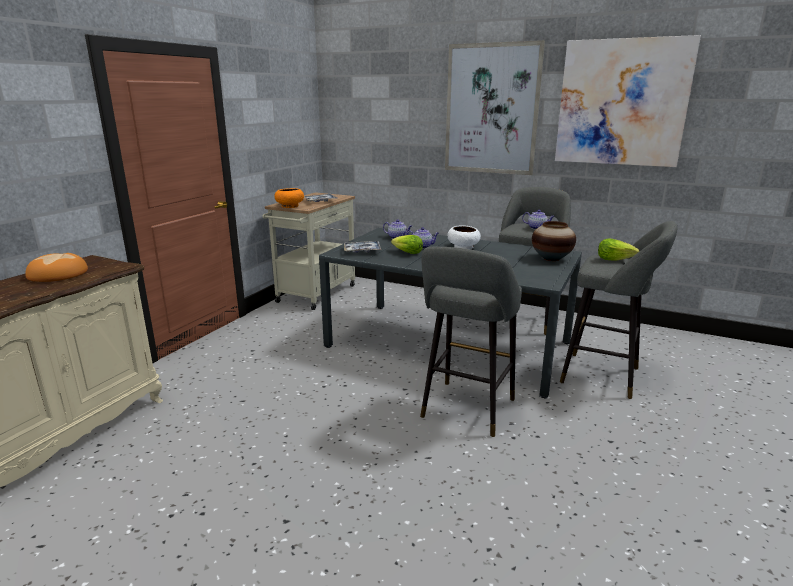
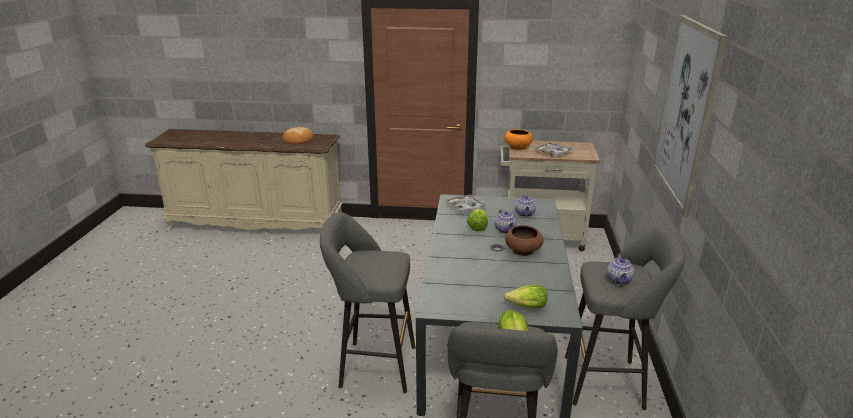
camera: 70 degrees right, 5 degrees up
white bowl [447,225,481,249] -> brown bowl [505,225,543,256]
vase [532,221,576,261] -> lettuce [504,285,548,309]
picture [555,35,701,167] -> none

